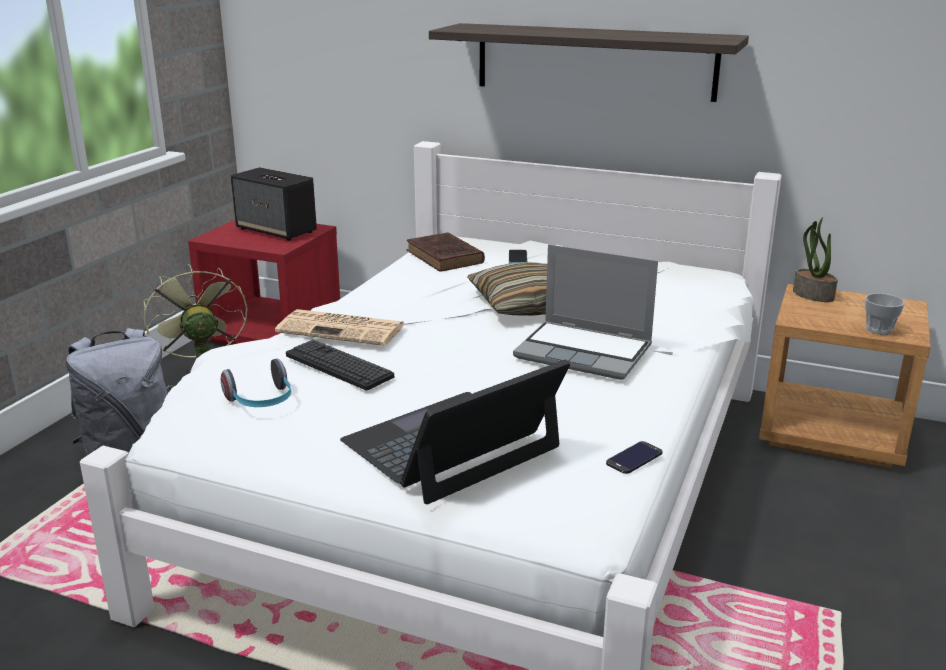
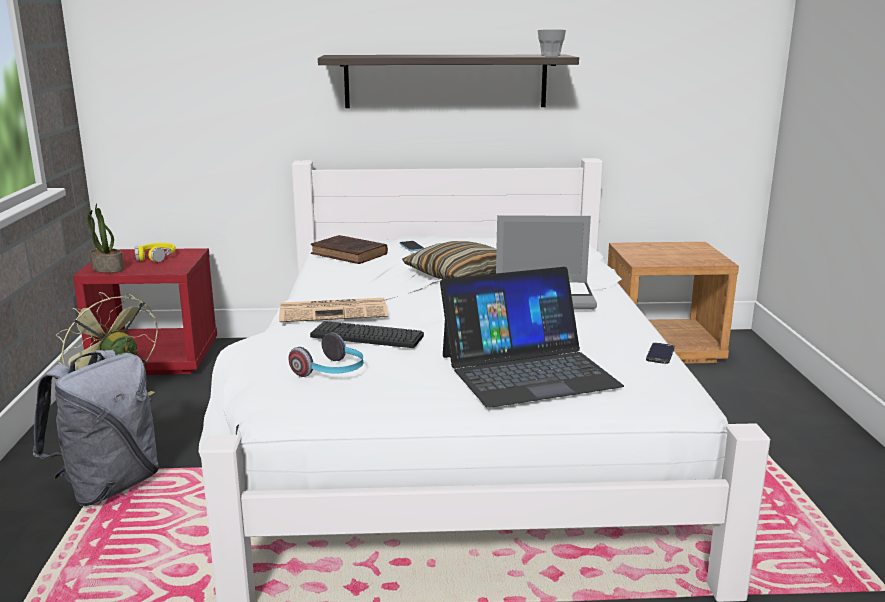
camera: 25 degrees left, 5 degrees down
speaker [231,167,317,241] -> yellow headphones [135,243,176,262]
laptop [340,360,570,504] -> laptop turned 135 degrees counterclockwise [440,267,624,408]
potted plant [793,217,838,302] -> potted plant moved to [85,203,124,273]
cup [865,293,905,335] -> cup moved to [538,29,566,56]

